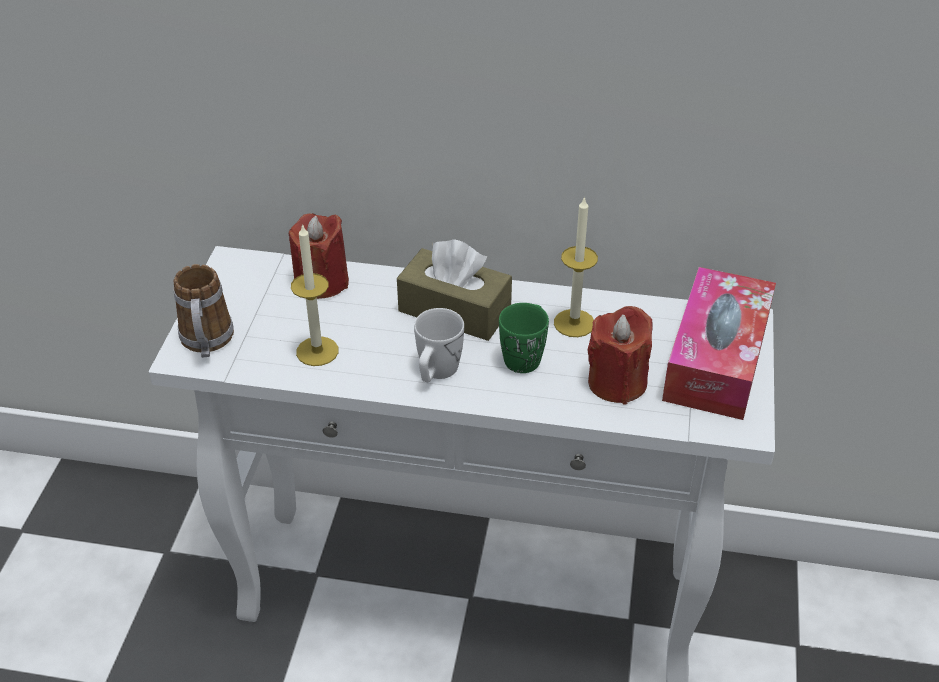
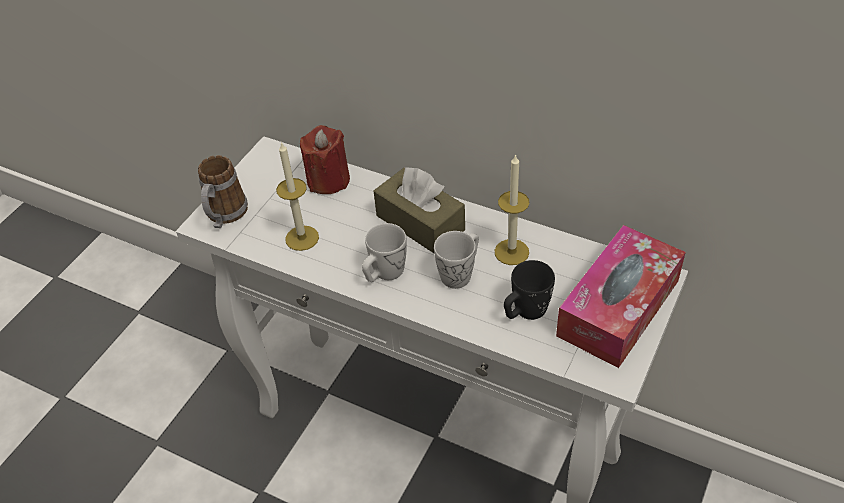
camera: 20 degrees right, 5 degrees up
green mug [499,303,549,373] -> white mug [434,231,479,289]
red candle [588,306,653,405] -> black mug [504,260,555,320]

